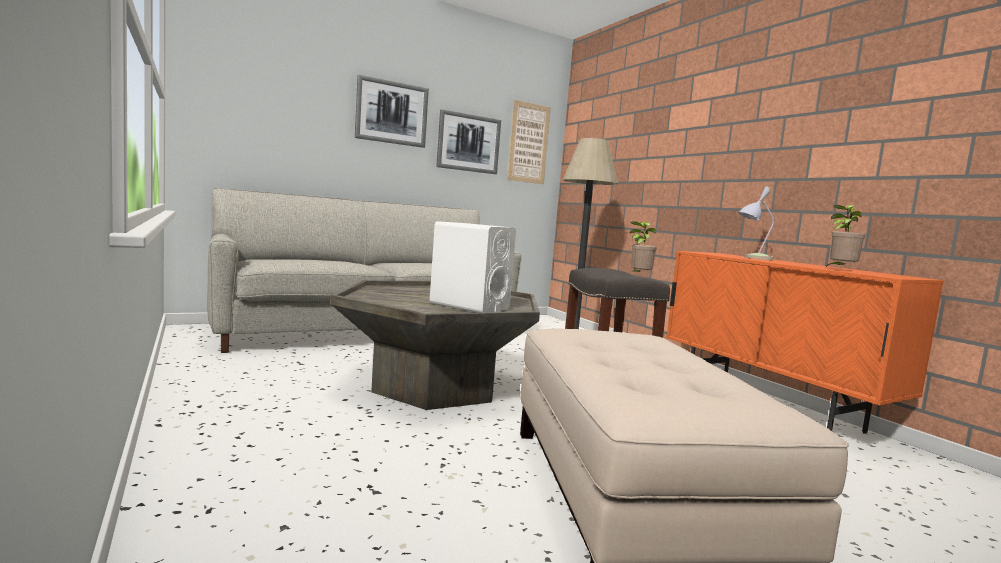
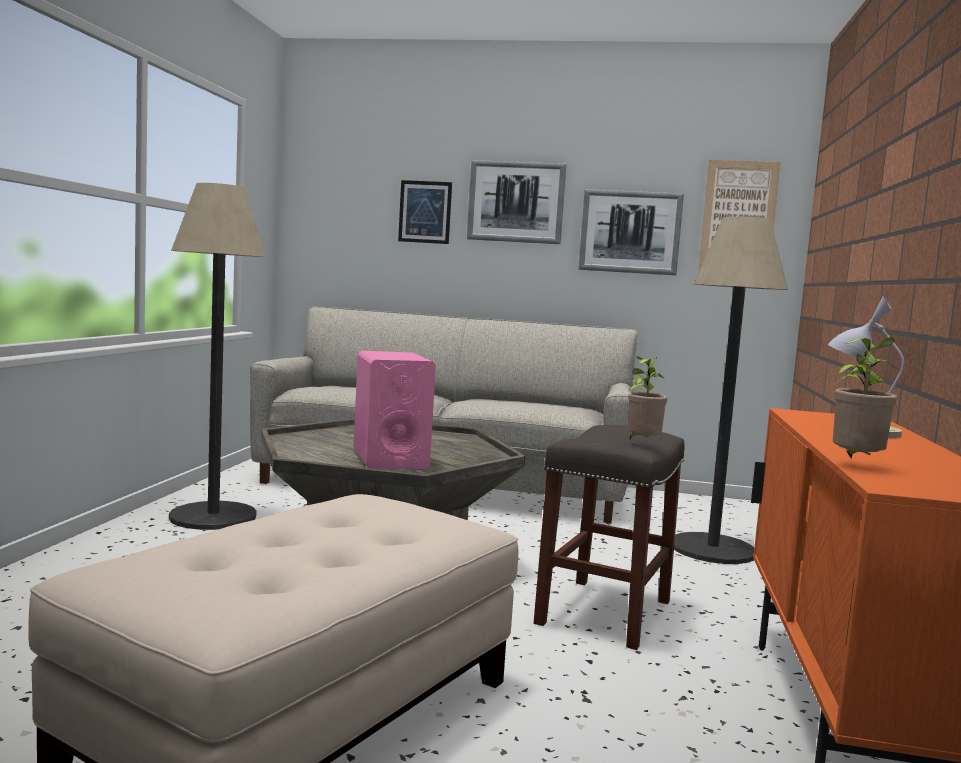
camera: 40 degrees right, 0 degrees up
white speaker [430,221,516,313] -> pink speaker [353,351,436,469]
none -> floor lamp [169,183,266,530]
none -> picture [398,180,452,244]

